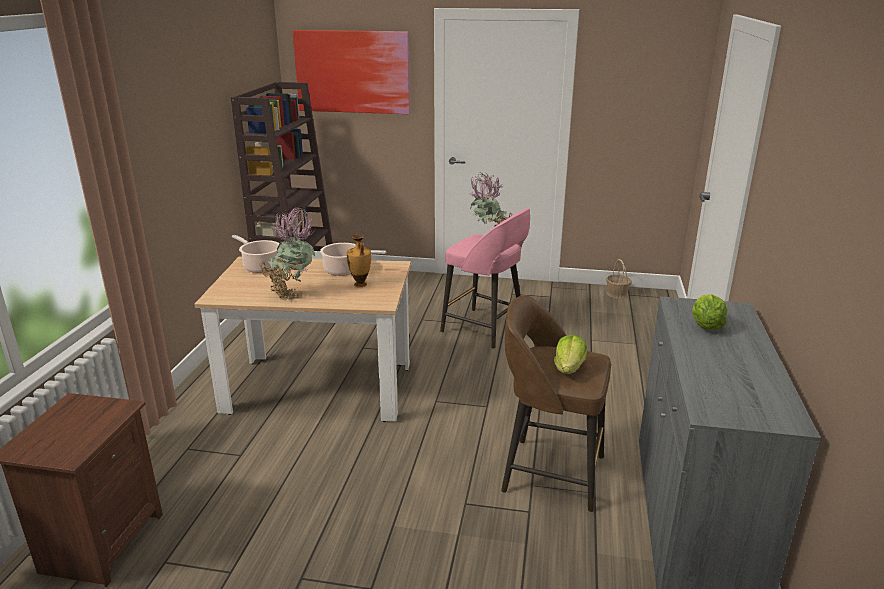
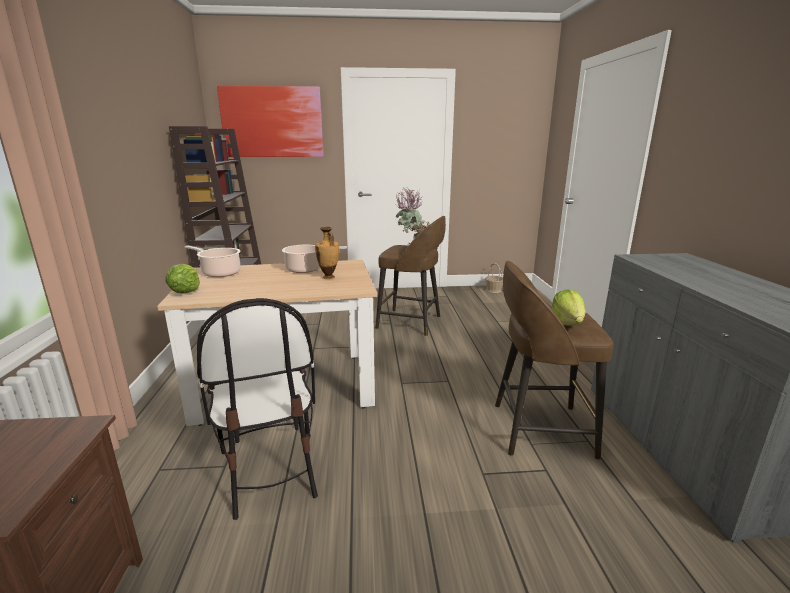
camera: 15 degrees left, 5 degrees down
potted plant [260,207,315,300] -> none
pink stool [440,208,530,349] -> brown stool [375,216,446,336]
lettuce [692,294,727,330] -> lettuce moved to [166,264,200,294]
none -> chair [197,298,318,520]

